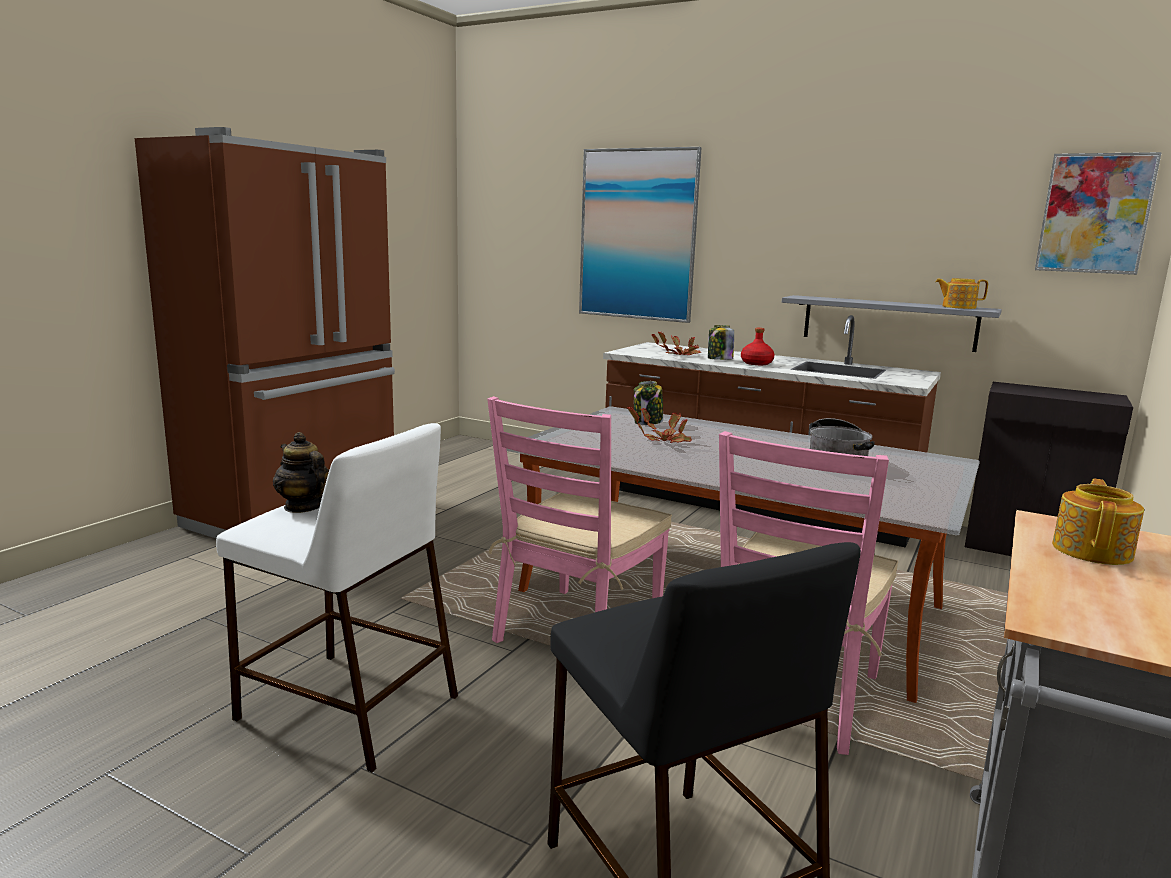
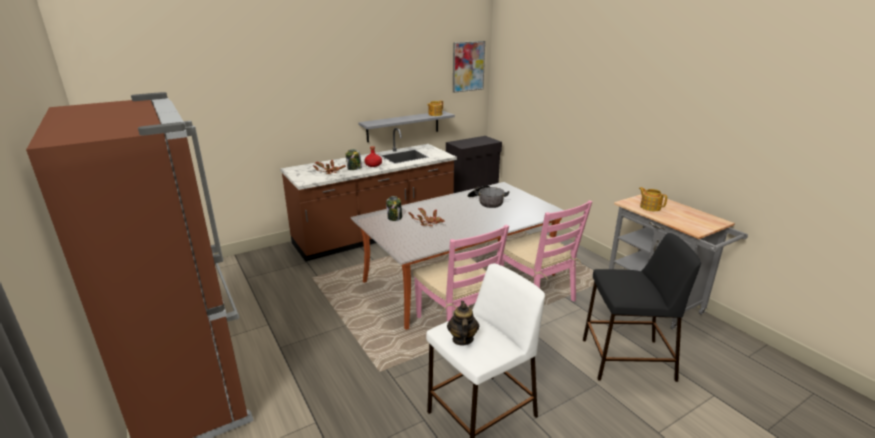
camera: 60 degrees left, 10 degrees up
teapot [273,432,329,513] -> teapot turned 105 degrees clockwise [447,301,479,346]
picture [579,147,702,323] -> none

